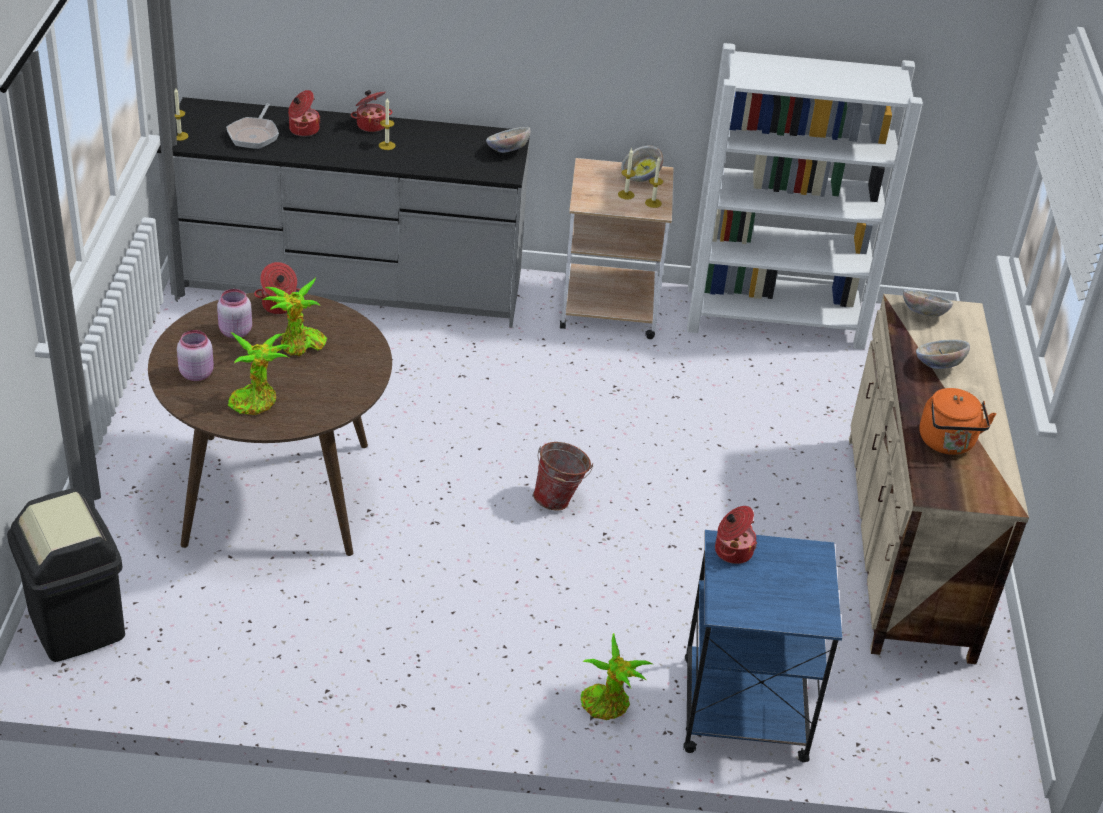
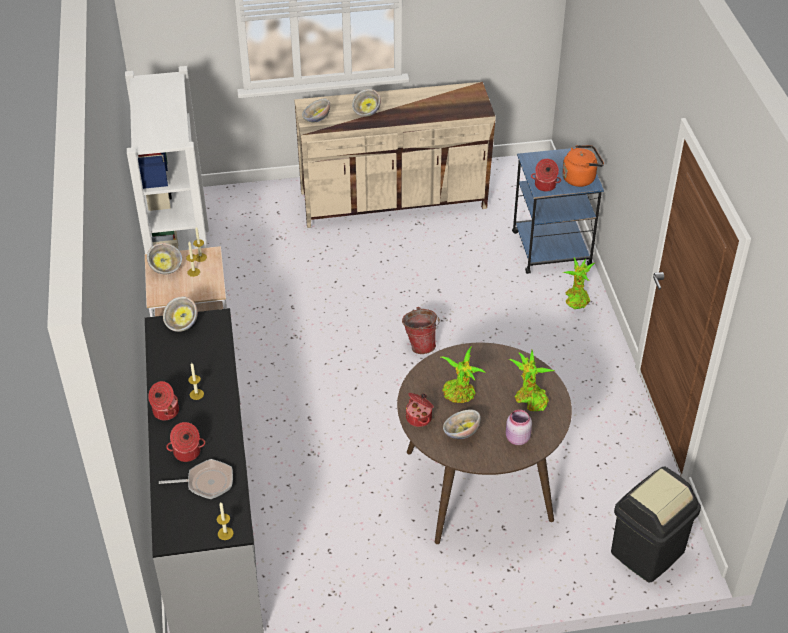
camera: 100 degrees left, 5 degrees up
pink jar [217,289,252,338] -> bowl [443,409,481,439]
orange kettle [919,388,996,455] -> orange kettle moved to [562,145,604,187]

